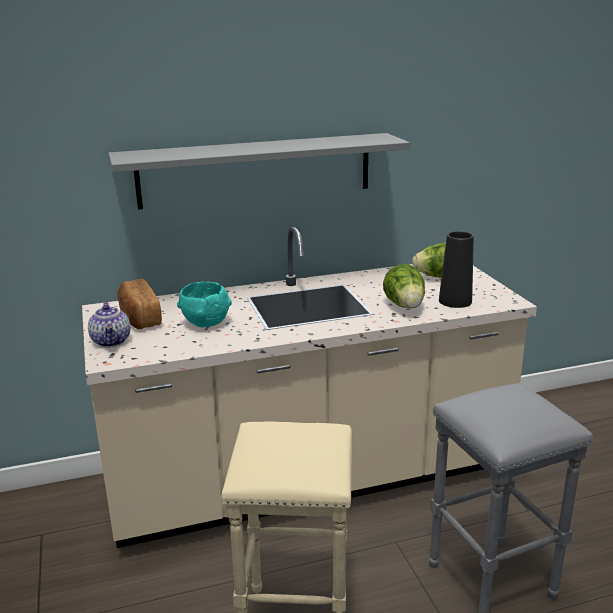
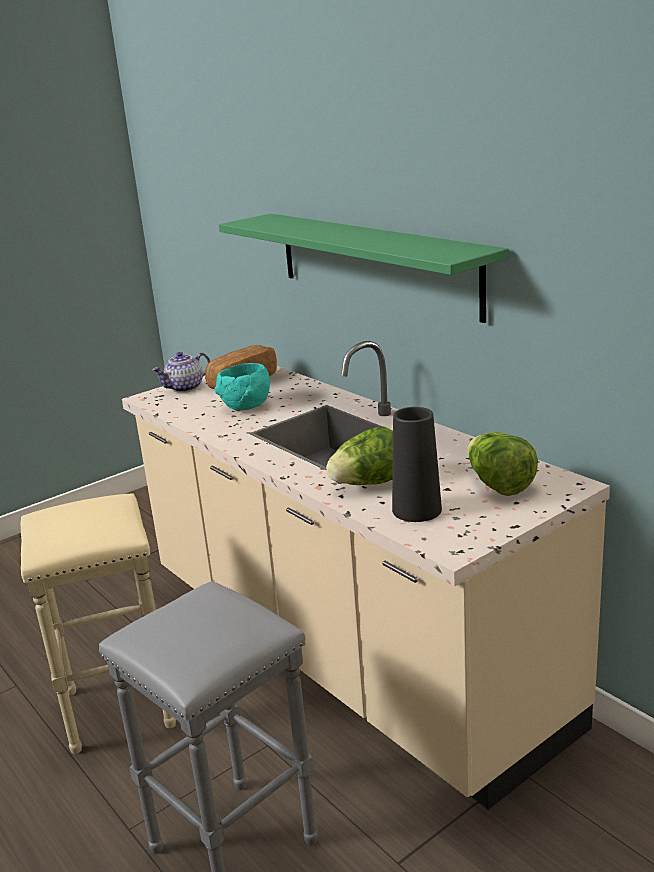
camera: 70 degrees right, 0 degrees up
grey shelf [108,133,410,210] -> green shelf [219,214,509,323]

